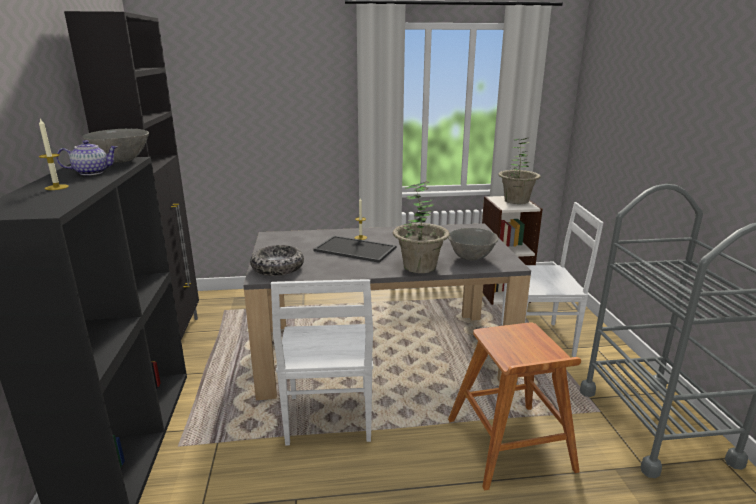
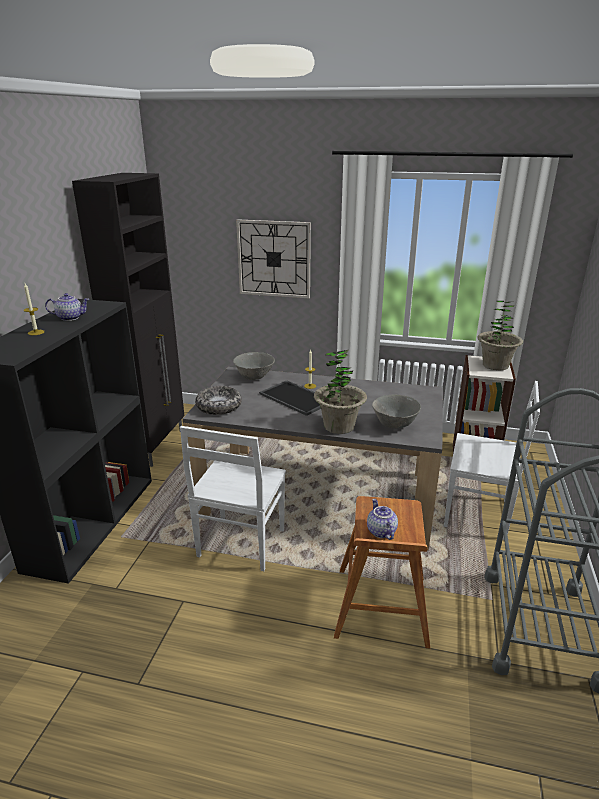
camera: 20 degrees right, 5 degrees up
grey bowl [82,129,149,163] -> grey bowl moved to [233,352,275,380]
none -> wall clock [236,219,311,298]
none -> teapot [367,499,398,540]

